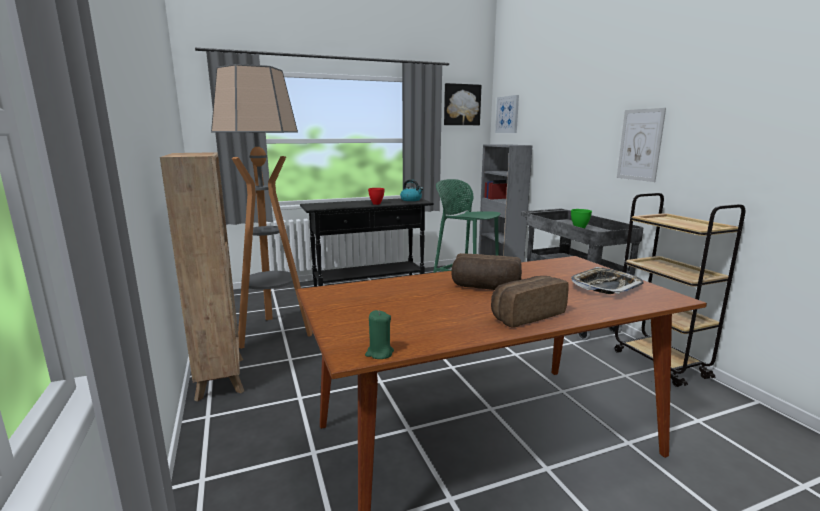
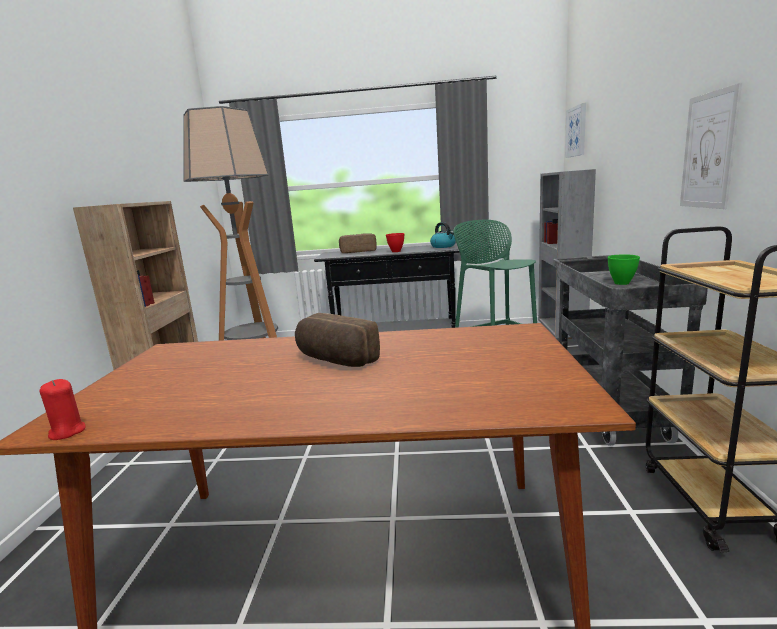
camera: 25 degrees right, 0 degrees up
green candle [365,310,394,359] -> red candle [39,379,86,440]
picture [444,83,481,125] -> none
bread [491,276,569,328] -> bread moved to [339,233,377,253]
tray [571,267,644,294] -> none

